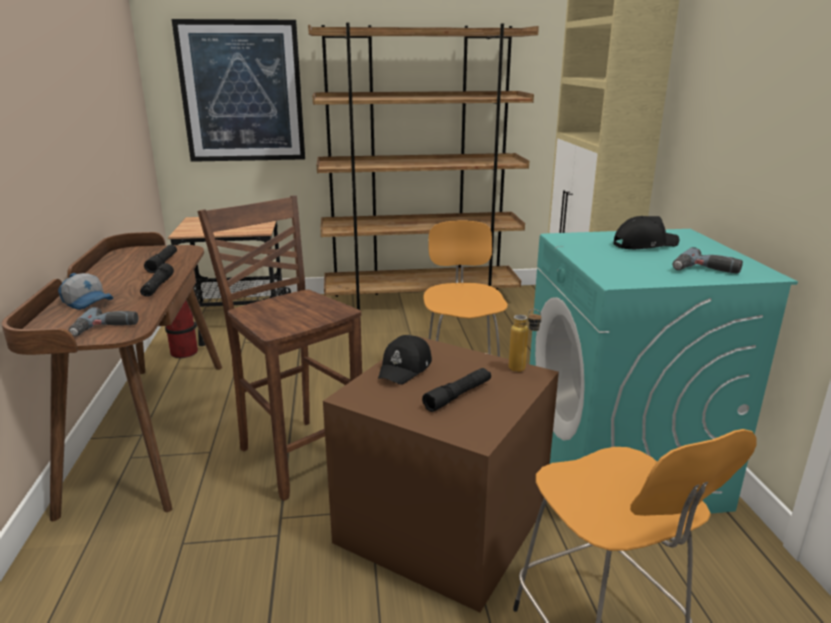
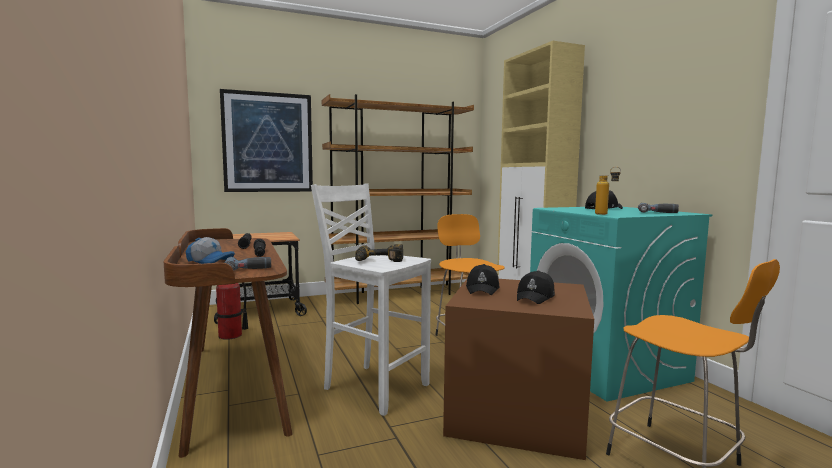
camera: 15 degrees left, 15 degrees down
brown stool [198,195,362,501] -> white stool [311,183,431,416]
black flashlight [422,368,491,412] -> black cap [517,271,555,304]
bottle [509,309,542,372] -> bottle moved to [595,167,621,215]
none -> power drill [355,244,403,262]

